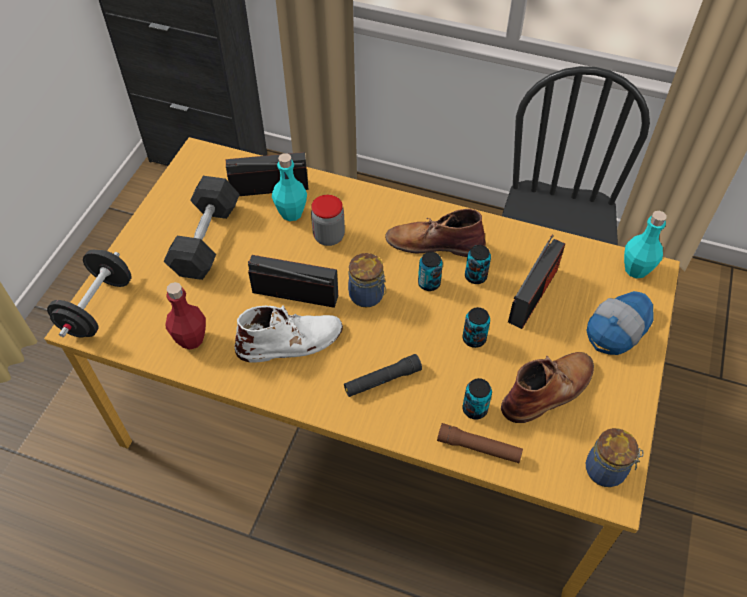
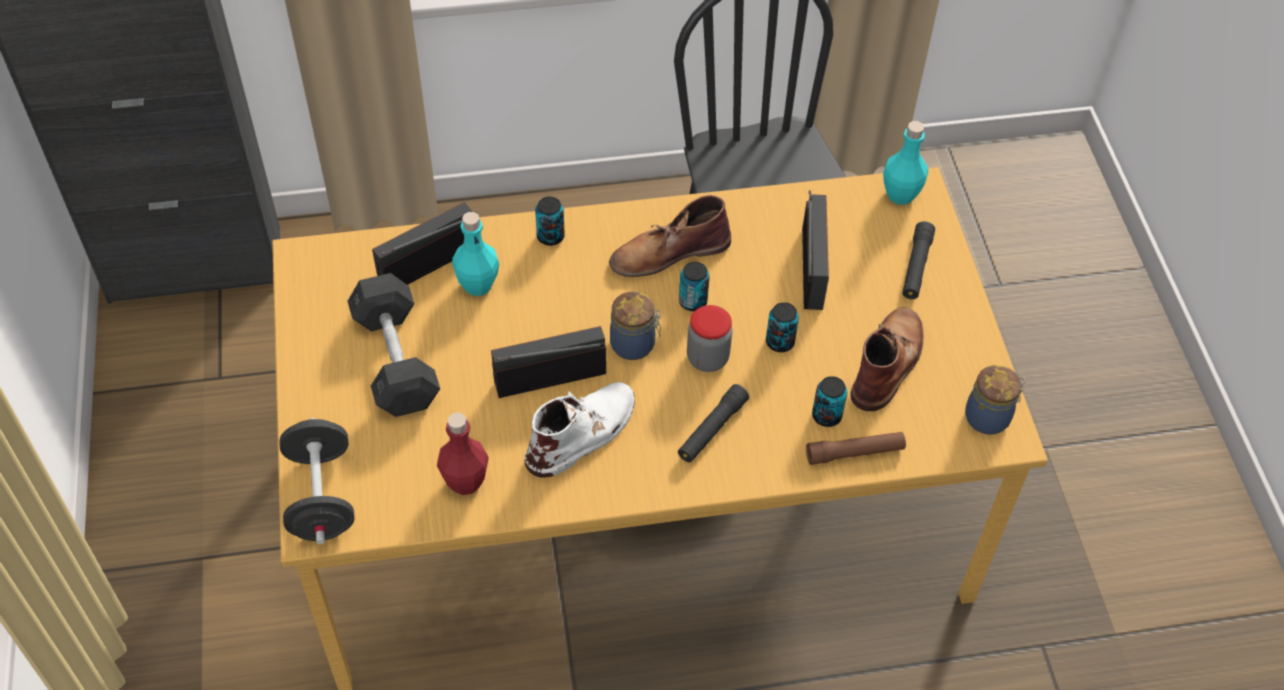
camera: 30 degrees left, 0 degrees up
jar [311,195,345,246] -> jar moved to [687,305,732,372]
can [465,245,491,284] -> can moved to [535,197,565,246]
cap [586,291,653,355] -> black flashlight [902,221,935,299]

